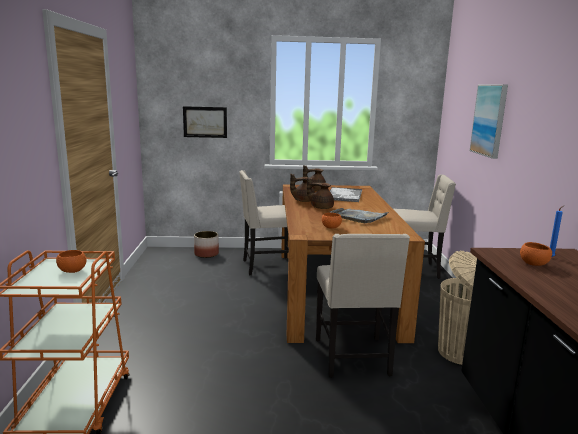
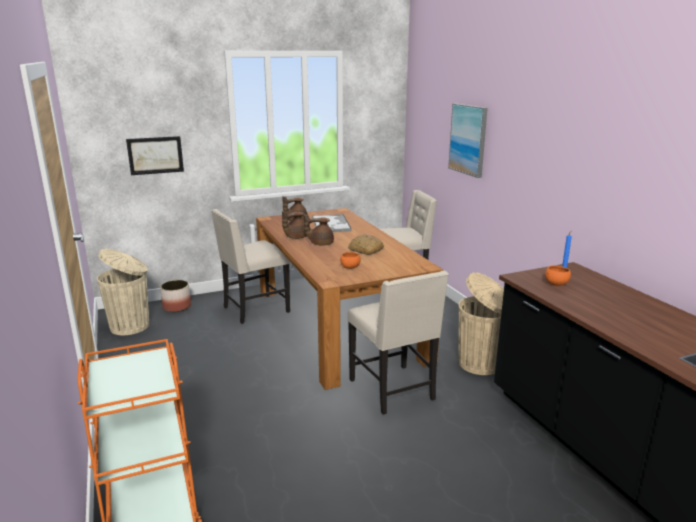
camera: 20 degrees left, 5 degrees up
orange bowl [56,250,86,273] -> none
grey tray [330,208,389,223] -> bread [348,235,384,255]
none -> beige trash can [97,249,149,335]

